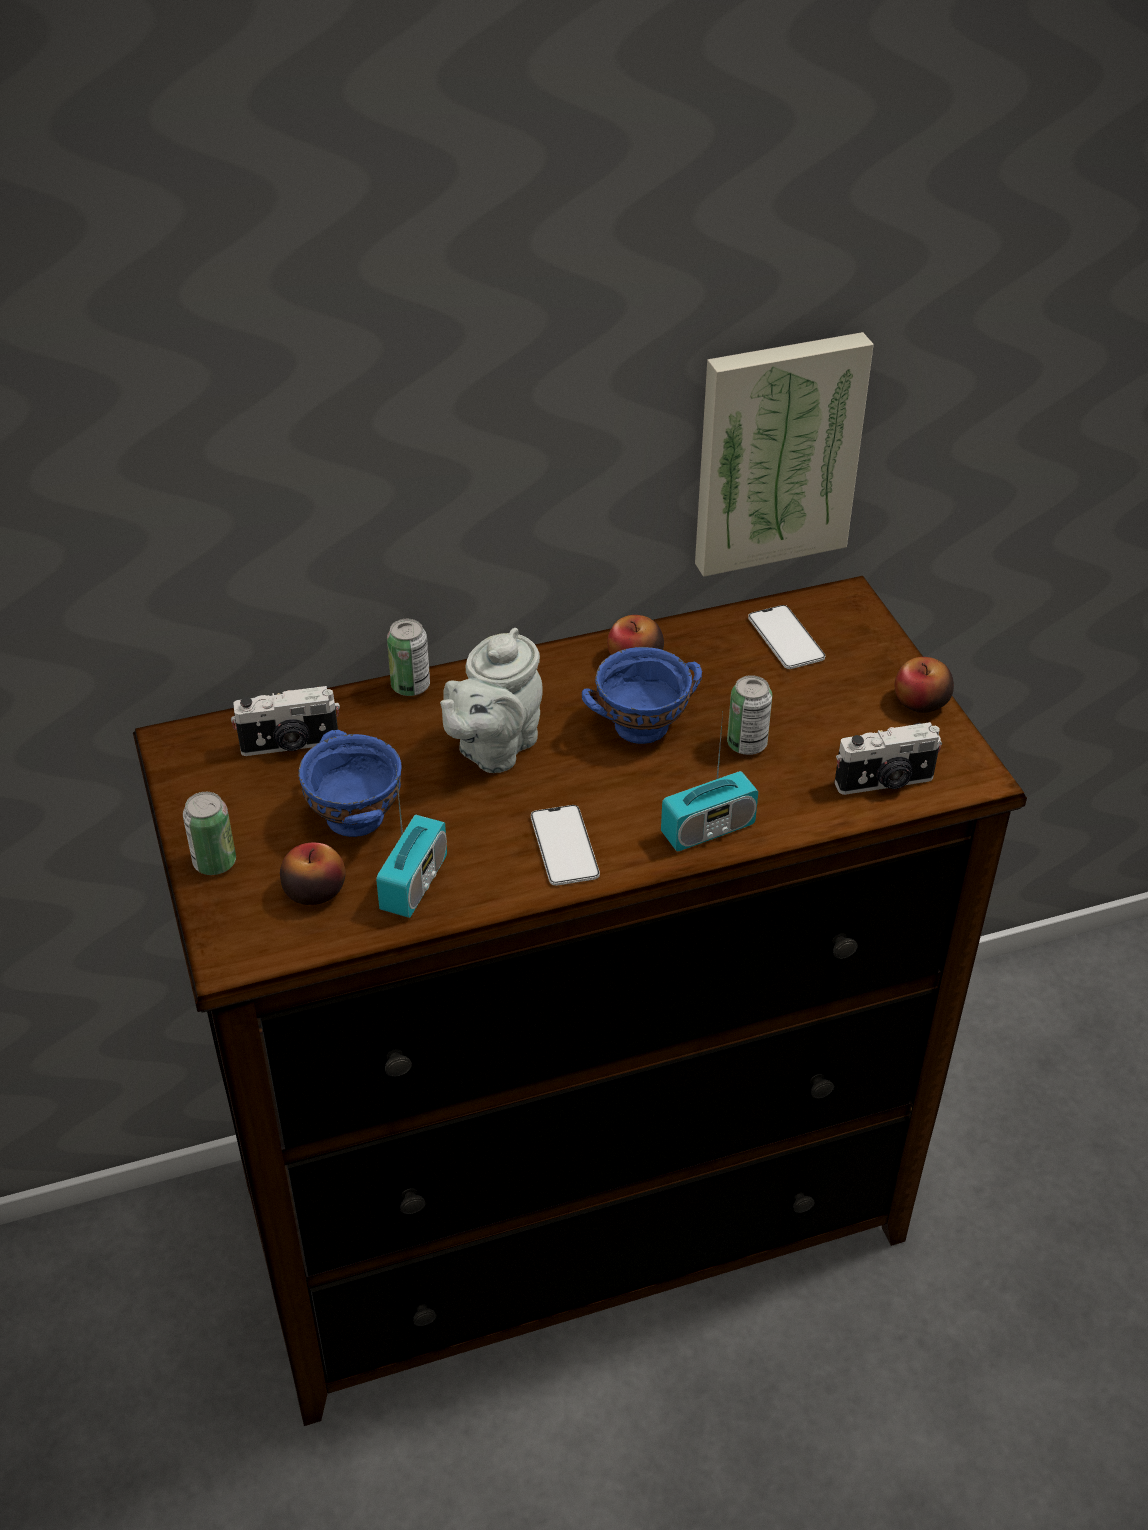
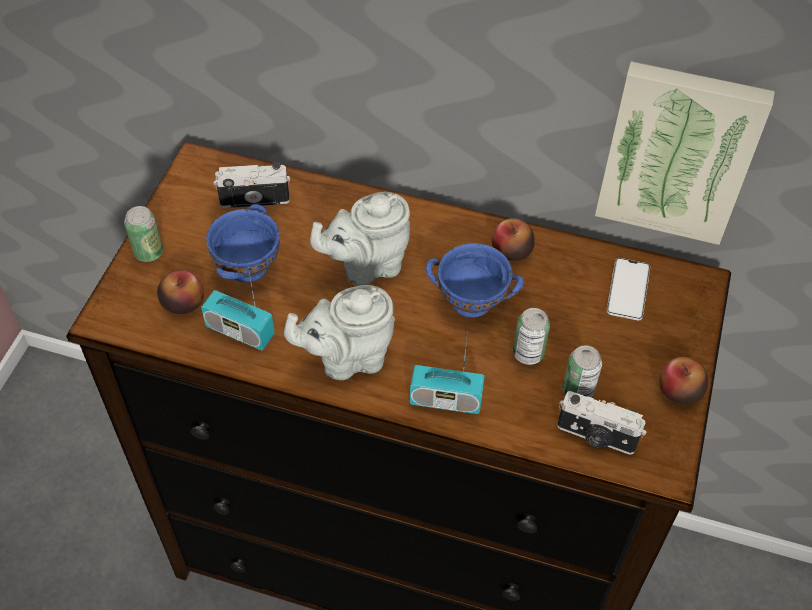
camera: 35 degrees right, 10 degrees up
camera [231,686,340,756] -> camera turned 150 degrees clockwise [213,162,290,208]
radio [376,769,447,918] -> radio turned 60 degrees clockwise [201,267,275,350]
can [387,619,430,696] -> can moved to [562,346,602,398]
phone [531,805,600,886] -> grey teapot [284,285,395,380]

